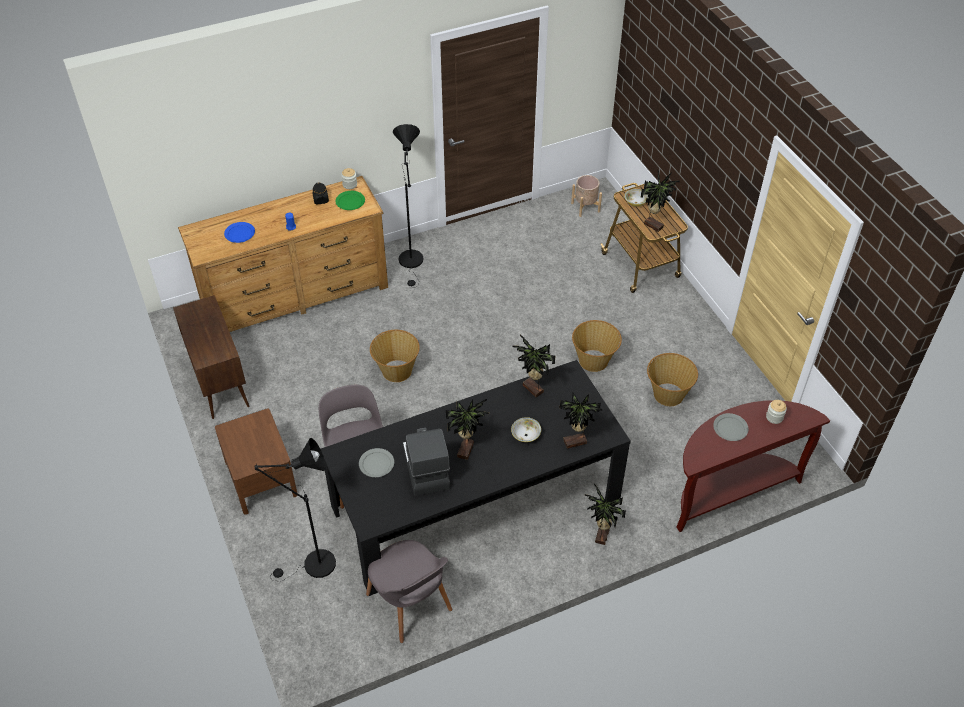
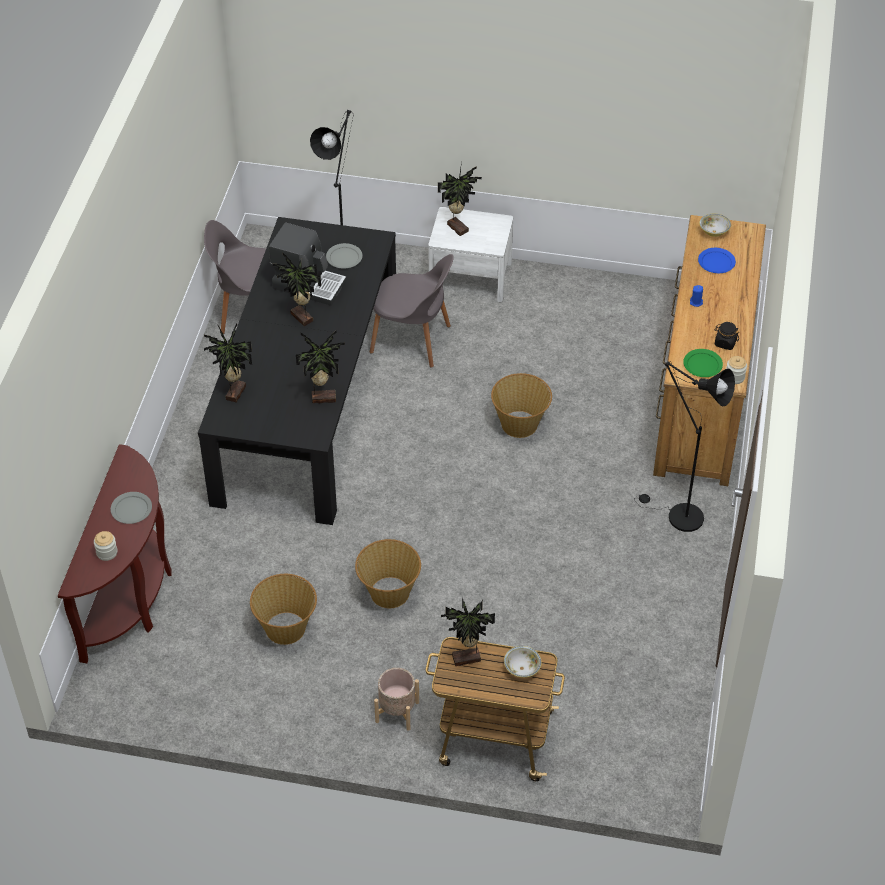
camera: 125 degrees right, 0 degrees up
brown cabinet [173,295,250,419] -> none
brown nightstand [215,408,298,515] -> white nightstand [429,207,513,302]
bowl [511,417,541,442] -> bowl moved to [699,214,731,237]
beige planter [571,175,602,217] -> beige planter moved to [374,668,419,731]
potted plant [584,483,626,545] -> potted plant moved to [438,162,482,236]

